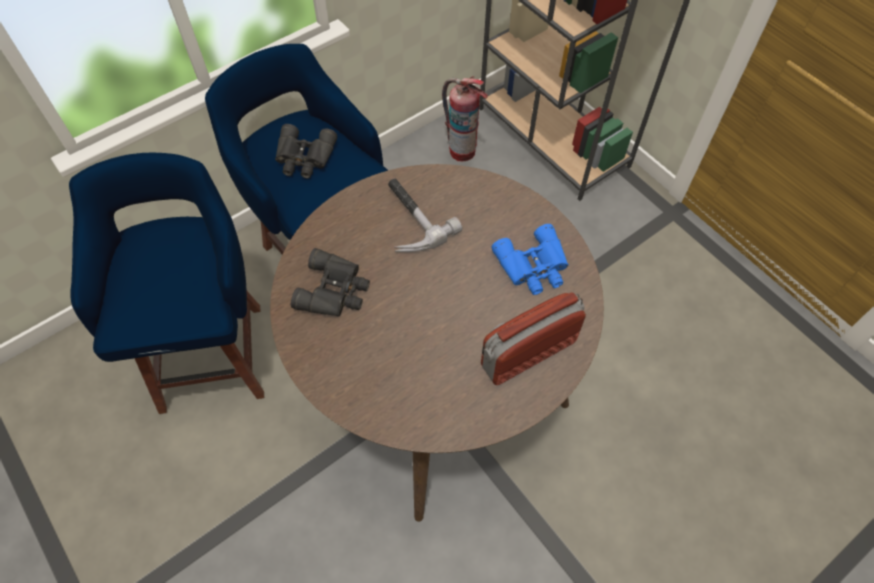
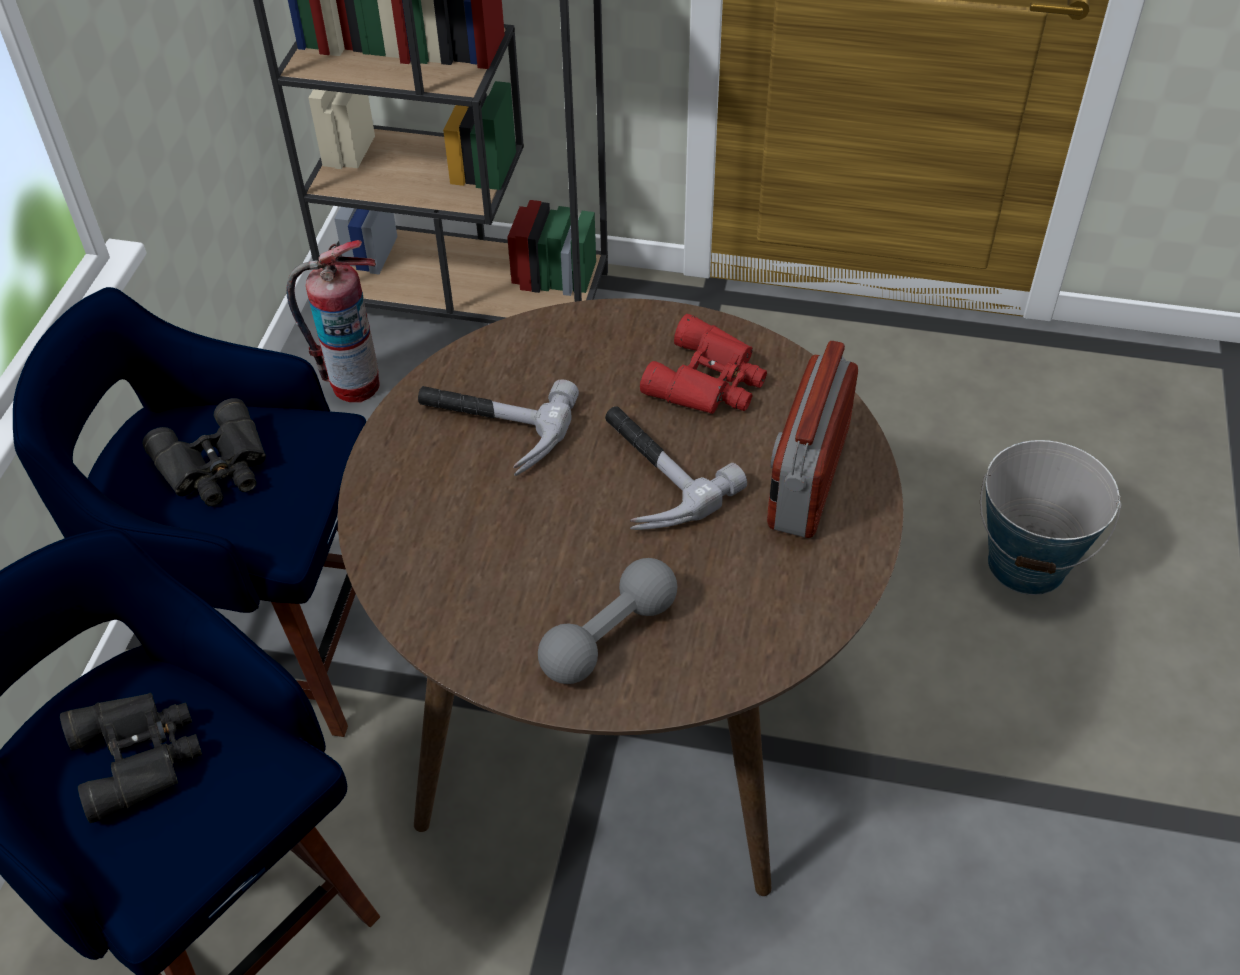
camera: 40 degrees left, 10 degrees down
black binoculars [291,248,370,317] -> black binoculars moved to [60,693,202,823]
blue binoculars [491,224,568,295] -> red binoculars [640,314,767,414]
none -> grey dumbbell [538,558,677,684]
none -> hammer [605,406,747,530]
none -> bucket [980,440,1121,595]

